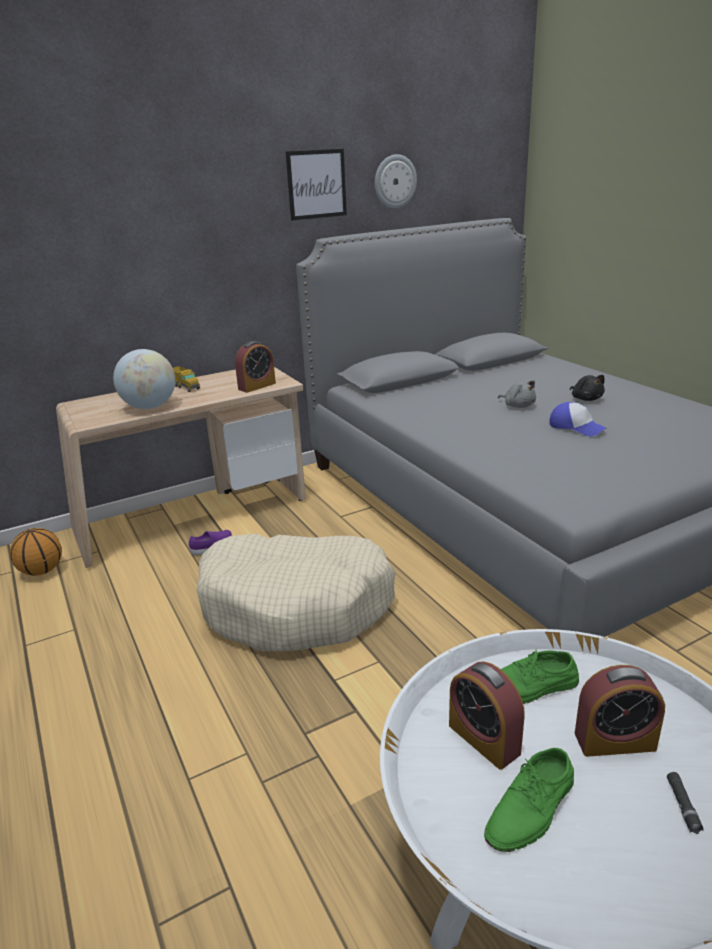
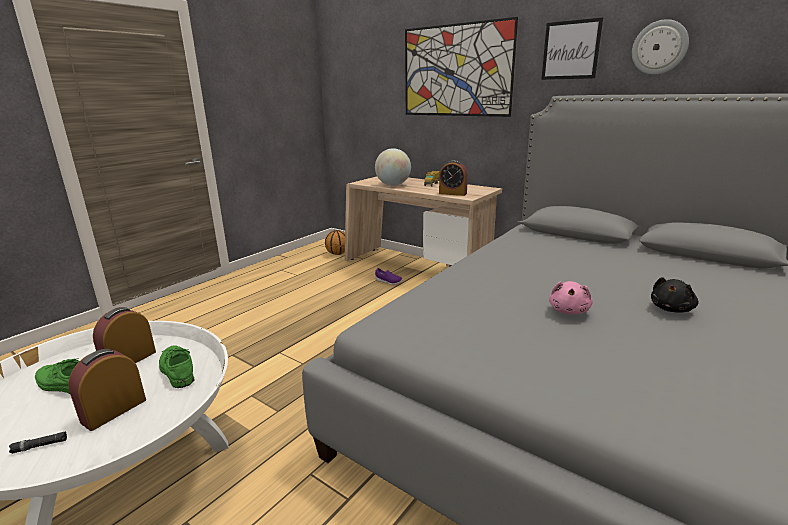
camera: 65 degrees right, 5 degrees down
beige dog bed [197,534,395,651] -> none
grey plush toy [498,380,536,408] -> none
cap [549,402,606,436] -> pink plush toy [549,281,593,315]
alarm clock [575,665,665,757] -> alarm clock turned 60 degrees clockwise [68,349,146,431]
none -> picture [405,17,518,117]

